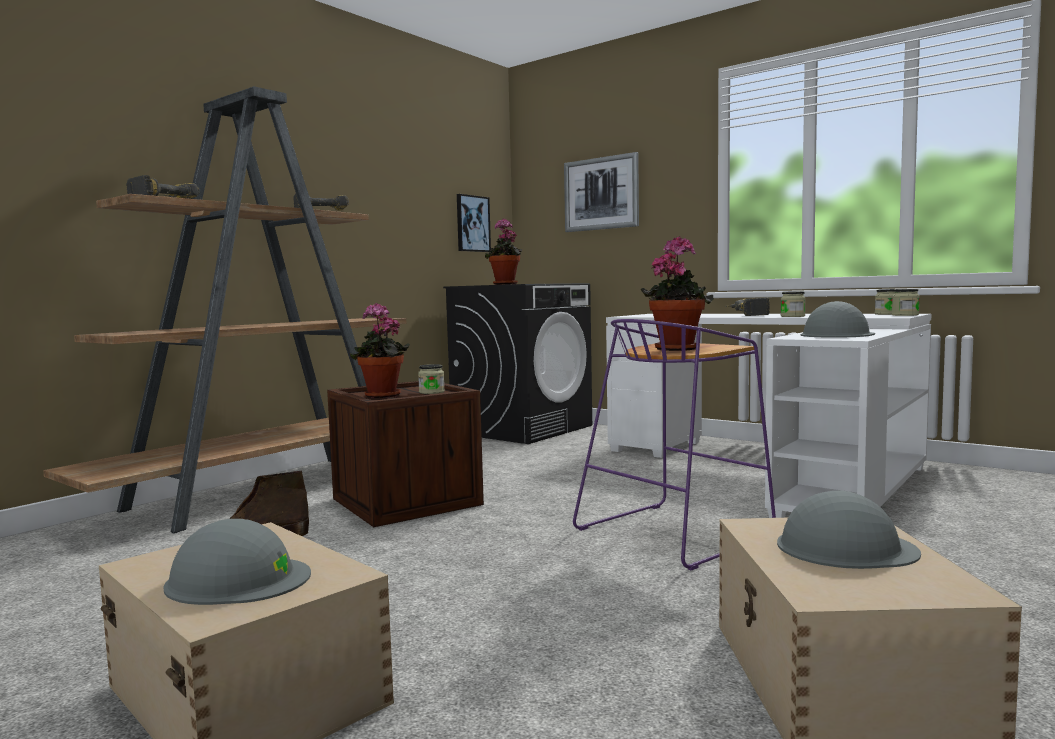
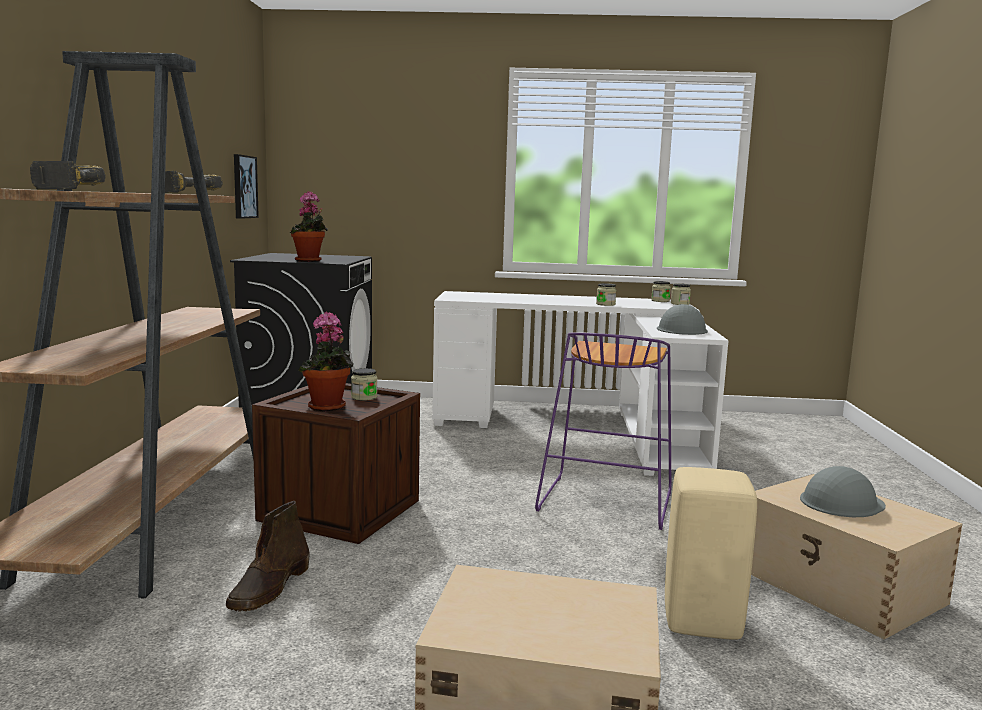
camera: 35 degrees left, 5 degrees up
grey hard hat [163,519,311,605] -> none
picture [564,152,639,232] -> none
potted plant [641,236,714,351] -> none
power drill [724,298,770,316] -> none
none -> beige stool [665,467,757,640]

